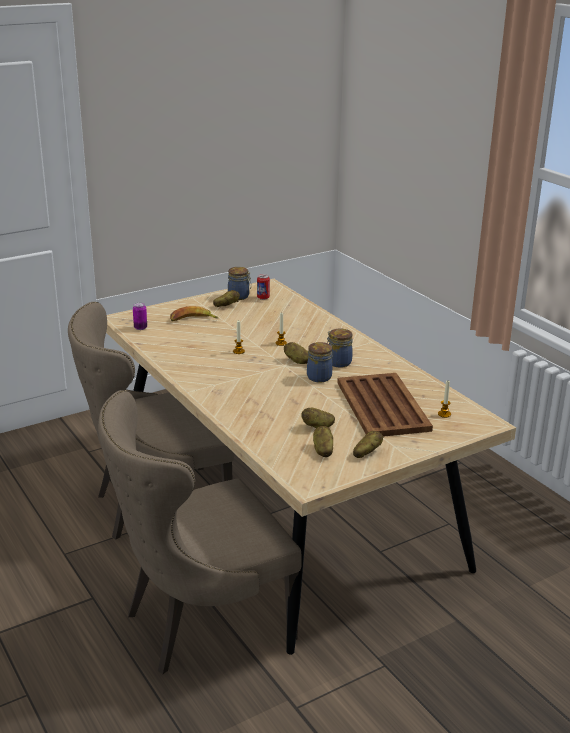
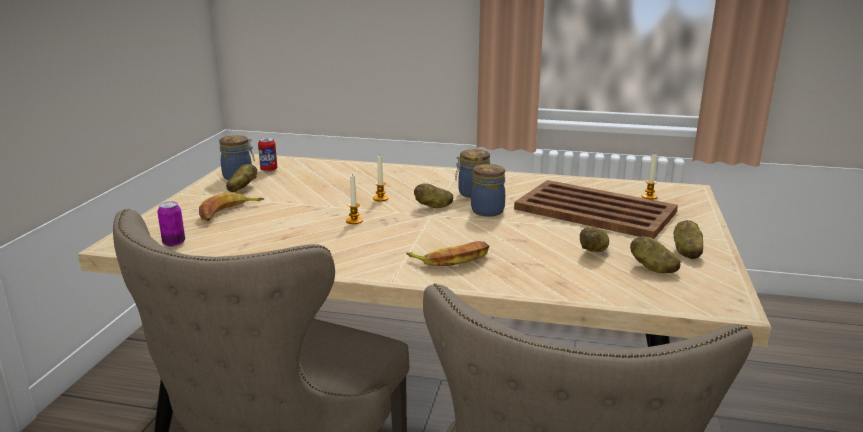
camera: 45 degrees left, 5 degrees down
none -> banana [406,241,489,266]

